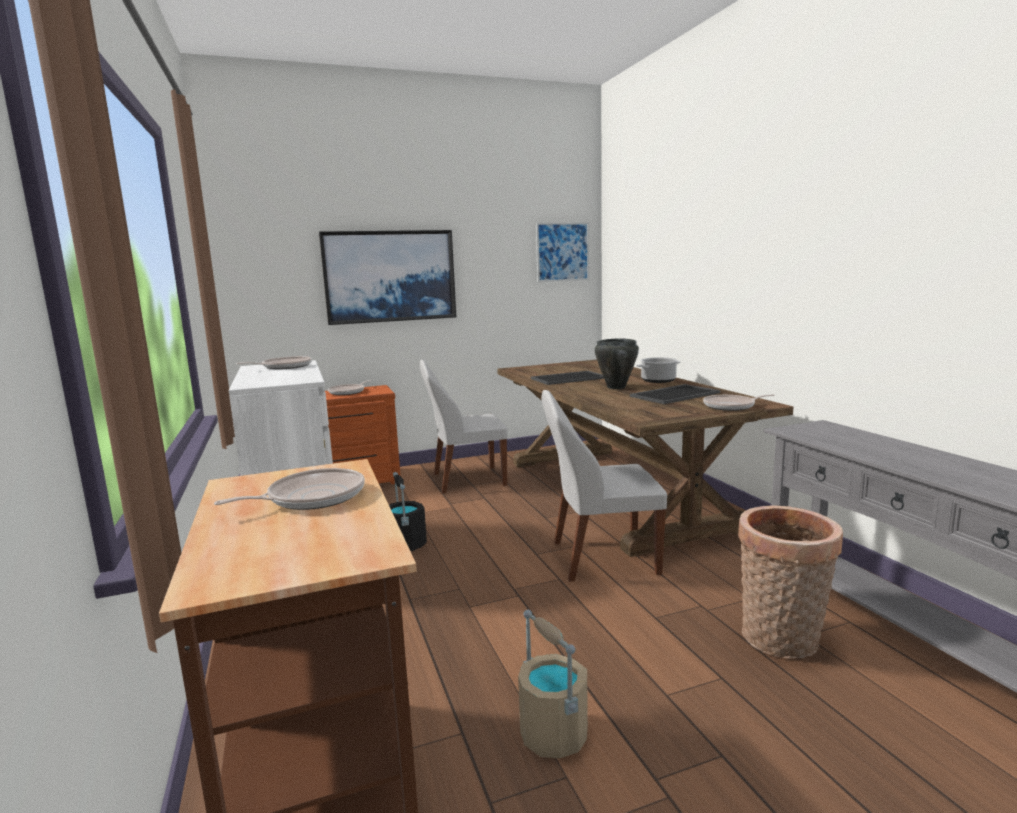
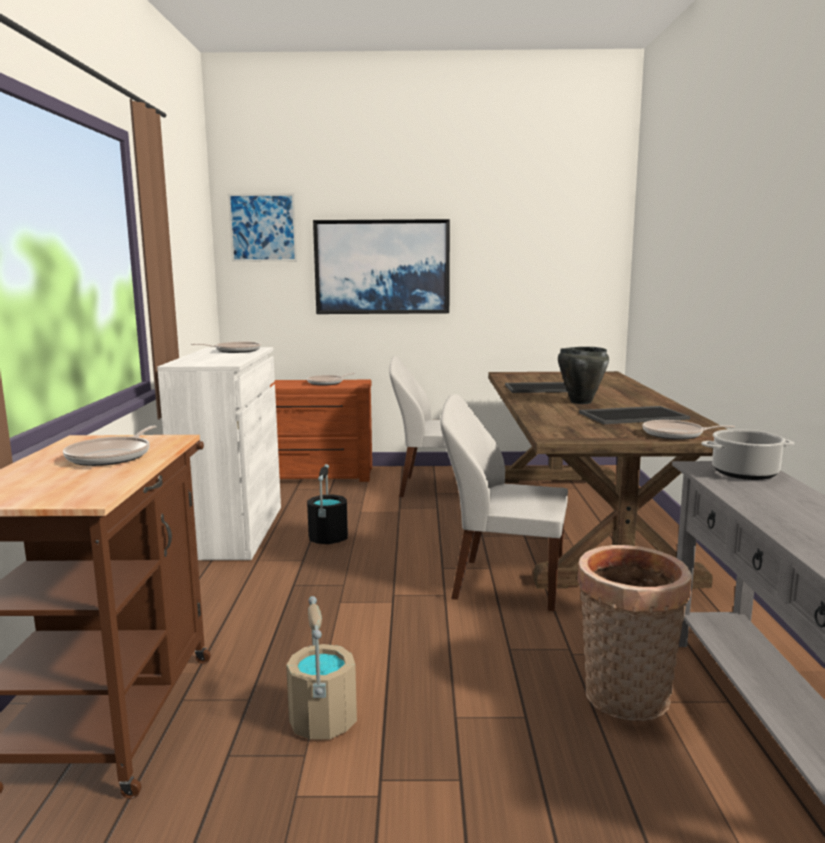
camera: 20 degrees right, 0 degrees up
frying pan [214,468,365,510] -> frying pan turned 120 degrees clockwise [63,426,157,466]
picture [536,222,589,282] -> picture moved to [228,193,297,262]
cooking pot [637,357,681,383] -> cooking pot moved to [702,429,794,480]

